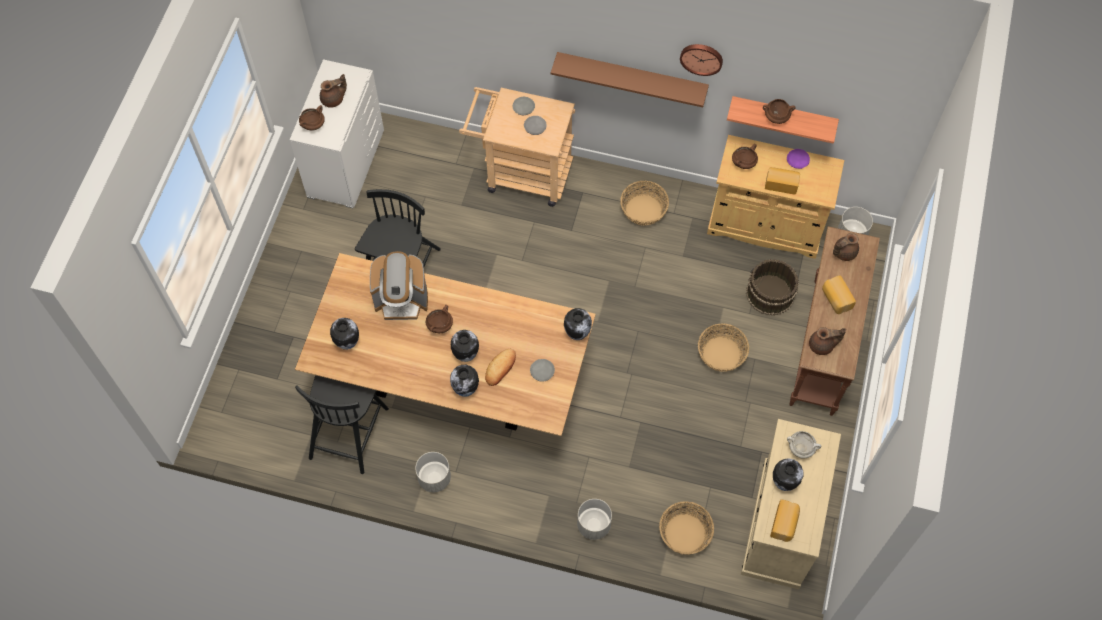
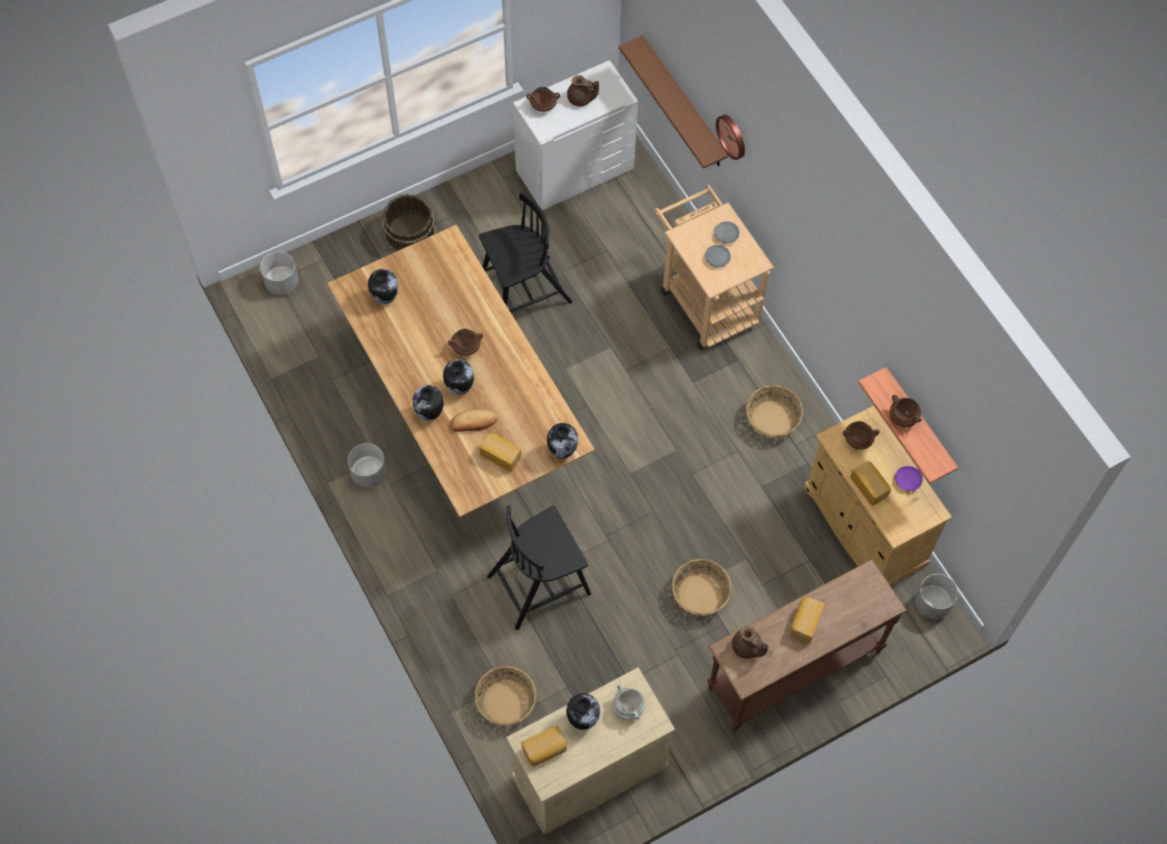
camera: 45 degrees right, 0 degrees up
black chair [295,375,389,474] -> black chair moved to [487,505,591,630]
coffee machine [370,251,428,320] -> none
grey plate [530,359,555,382] -> bread [479,433,521,472]
brown shelf [551,52,709,107] -> brown shelf moved to [619,35,728,169]
grey planter [577,499,612,540] -> grey planter moved to [260,252,298,295]
wall clock [680,44,723,76] -> wall clock moved to [716,115,745,160]
brown bucket [746,259,799,316] -> brown bucket moved to [382,194,436,252]
brown teapot [833,233,859,261] -> none

